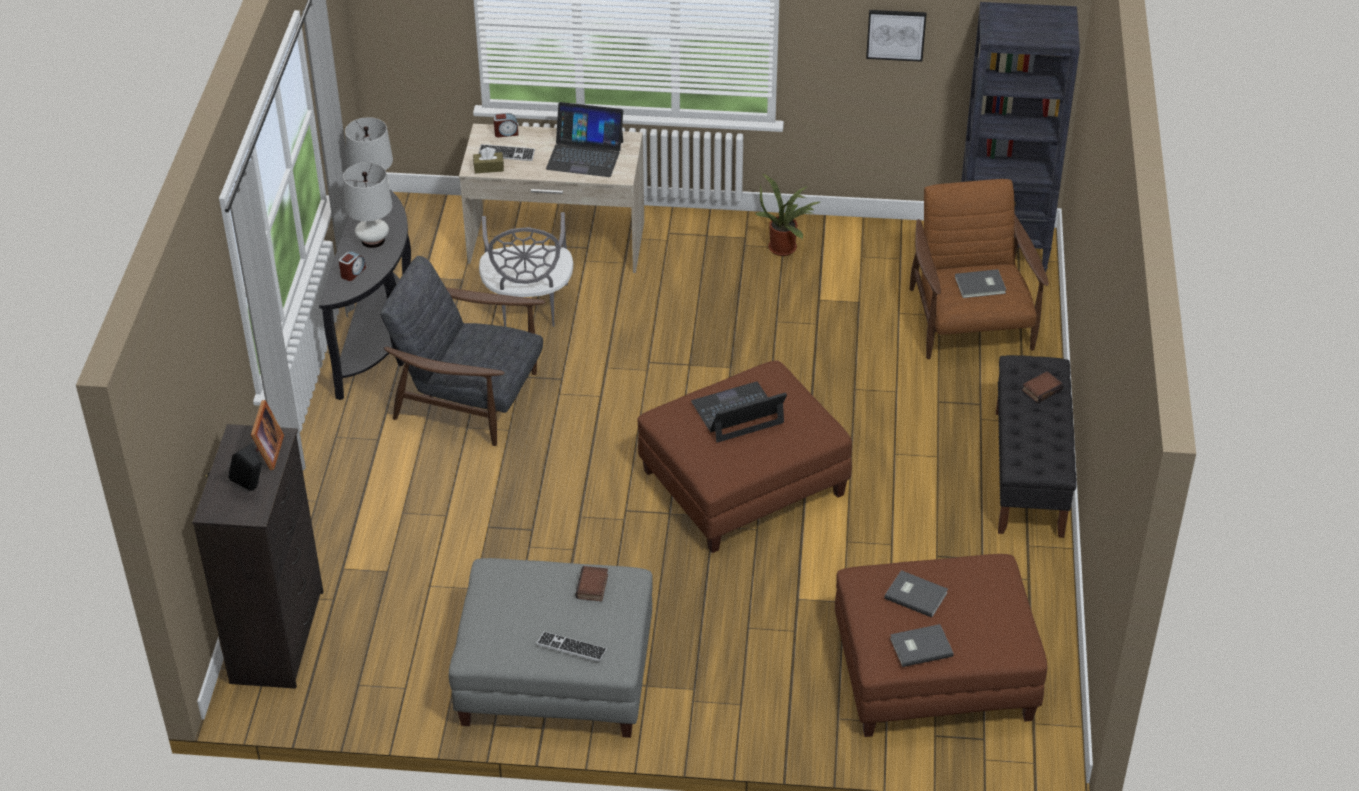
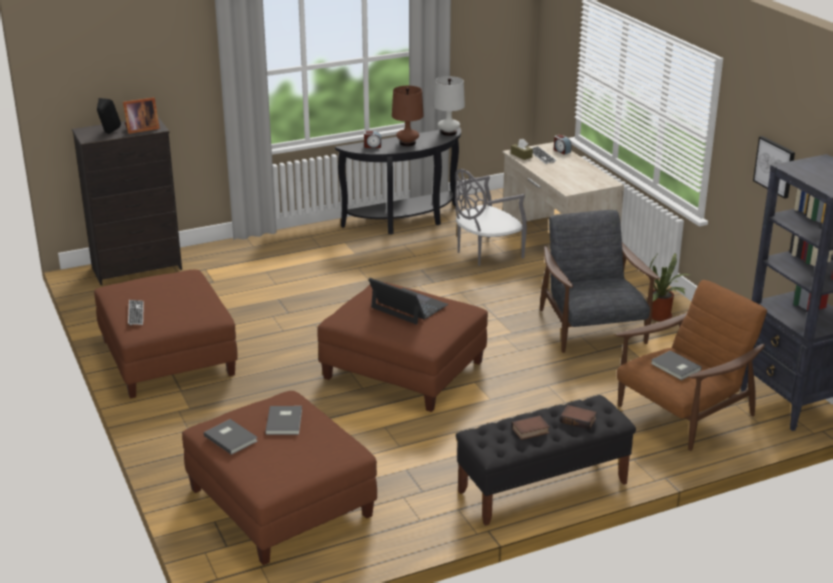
camera: 60 degrees right, 15 degrees down
white table lamp [343,162,393,248] -> brown table lamp [392,86,424,146]
grey armchair [380,256,546,446] -> grey armchair moved to [540,210,659,353]
grey ottoman [449,558,653,738] -> brown ottoman [94,270,238,399]
laptop [546,102,623,177] -> none
book [575,566,608,601] -> book moved to [511,415,550,440]

